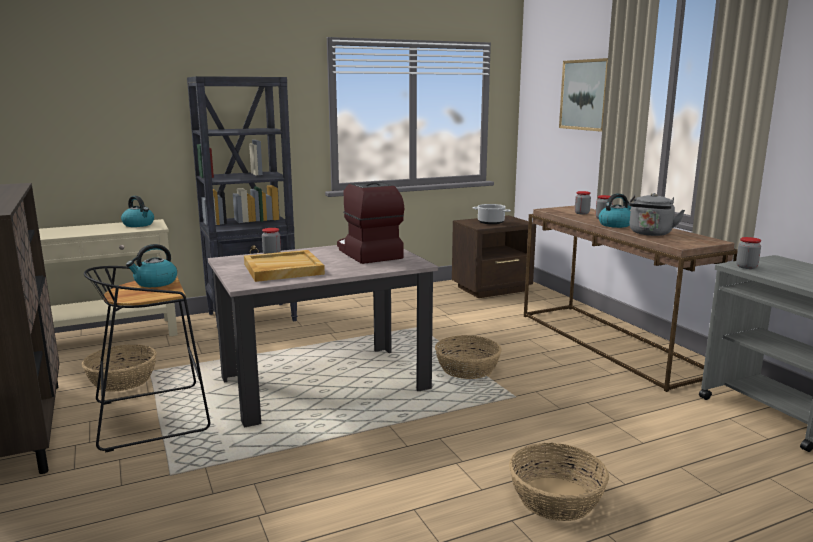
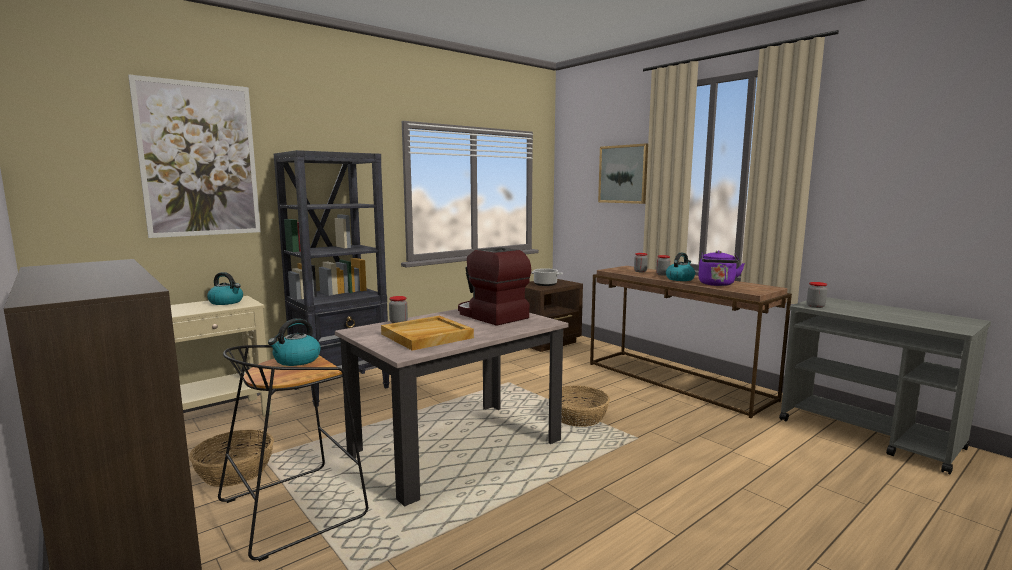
camera: 15 degrees left, 5 degrees down
basket [509,443,609,521] -> none
grey kettle [629,193,685,236] -> purple kettle [698,250,745,286]
none -> picture [128,74,261,238]

